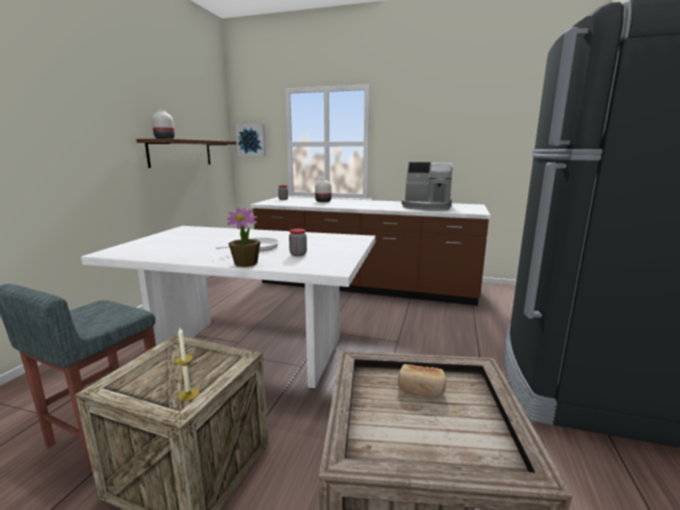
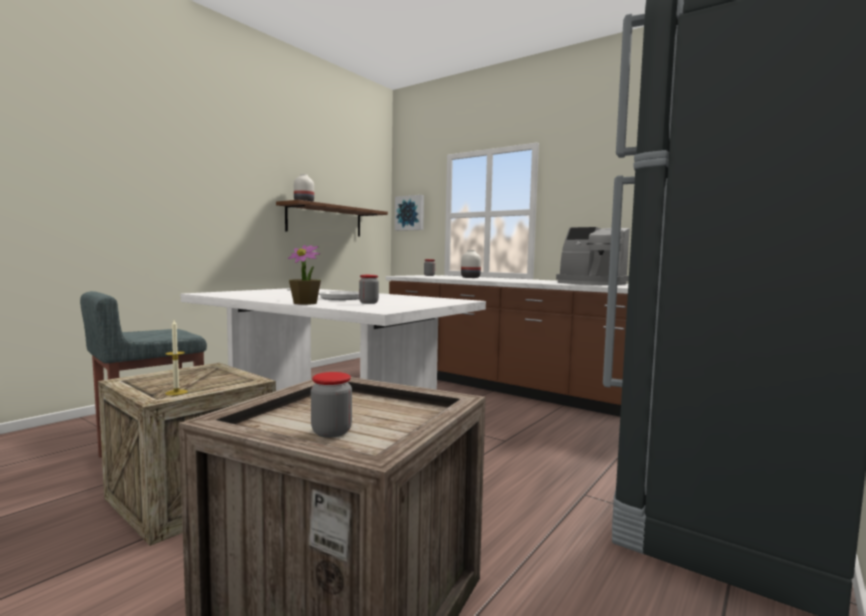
camera: 20 degrees right, 10 degrees down
bread [398,364,446,397] -> none
none -> jar [311,372,352,438]

